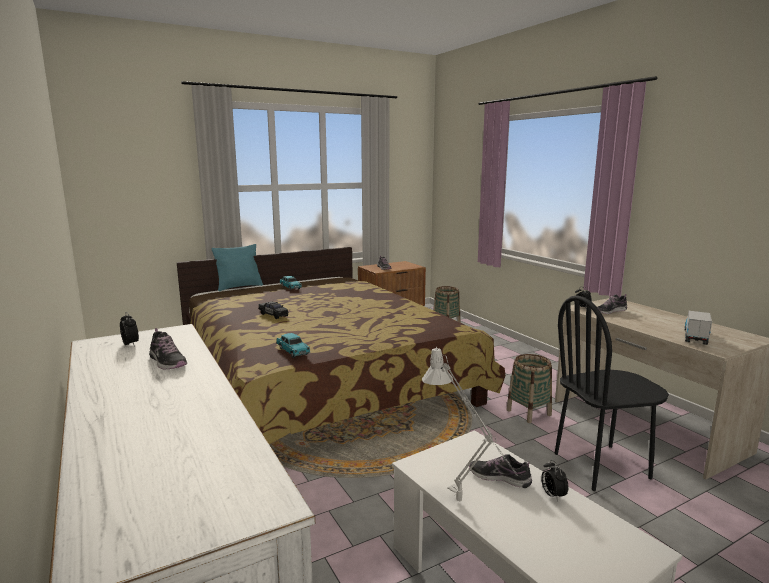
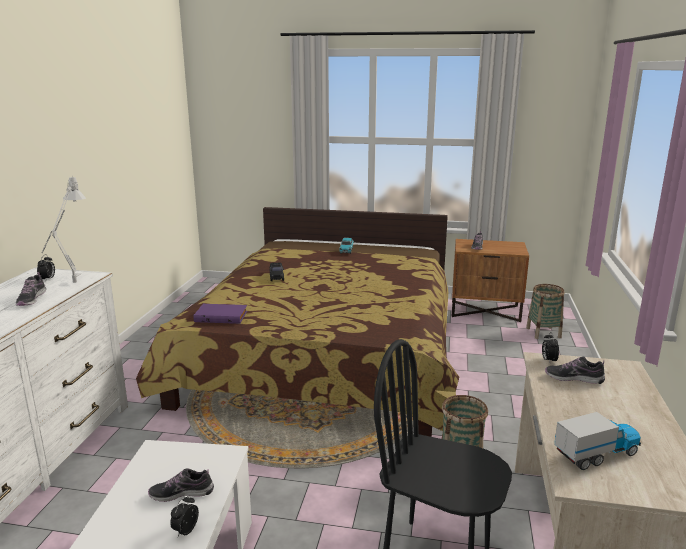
camera: 40 degrees right, 5 degrees up
turquoise pillow [211,244,263,291] -> none
turquoise toy car [276,333,311,358] -> purple book [194,304,247,324]
grey table lamp [422,347,518,501] -> grey table lamp moved to [42,177,86,283]
shoe [469,454,532,488] -> shoe turned 75 degrees counterclockwise [148,468,214,502]

